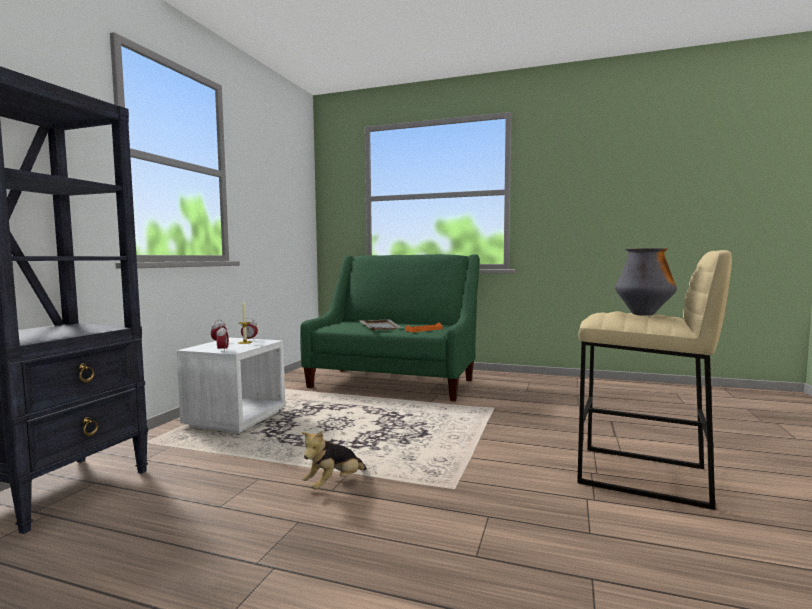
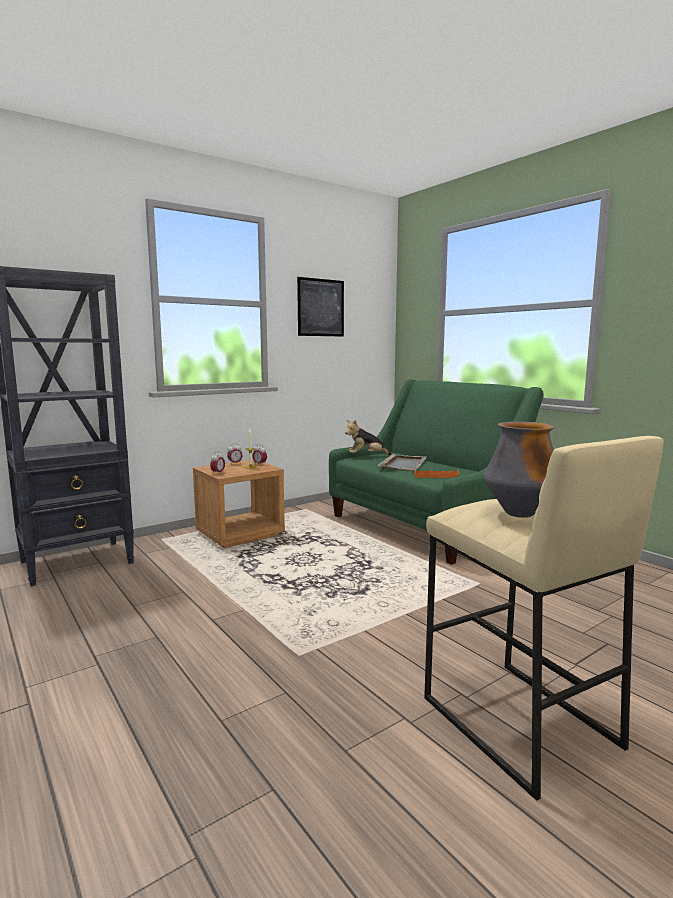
camera: 35 degrees right, 5 degrees up
white nightstand [177,338,286,433] -> brown nightstand [193,460,285,548]
plush toy [301,431,367,490] -> plush toy moved to [345,420,392,455]
none -> picture [297,277,344,337]

